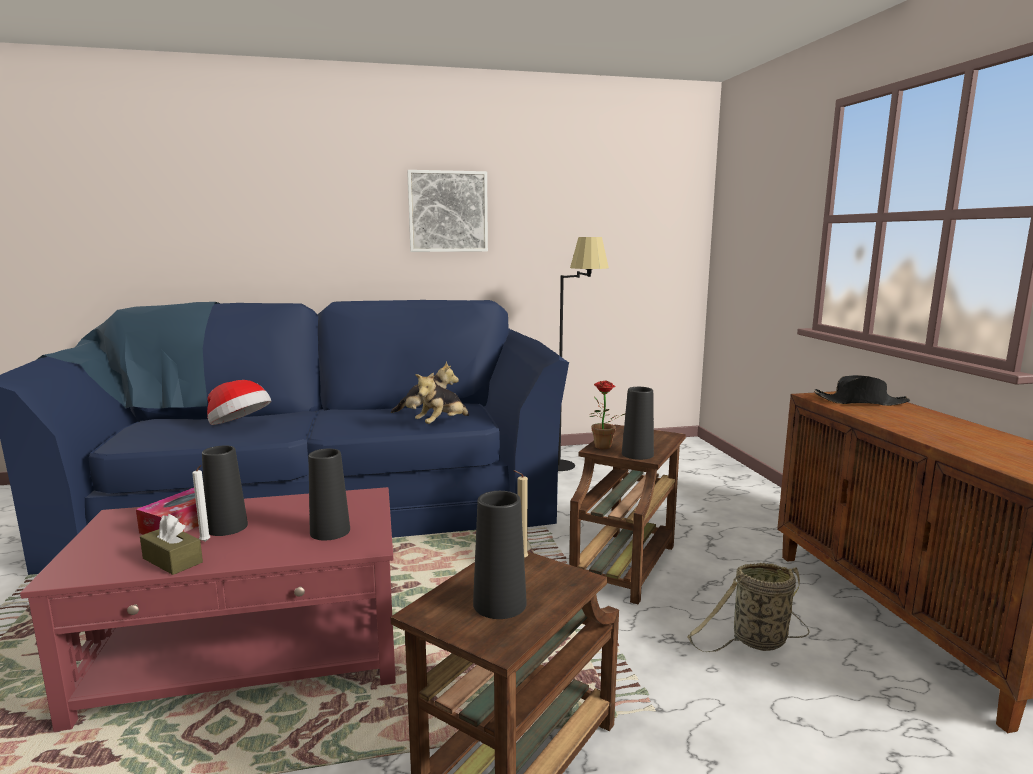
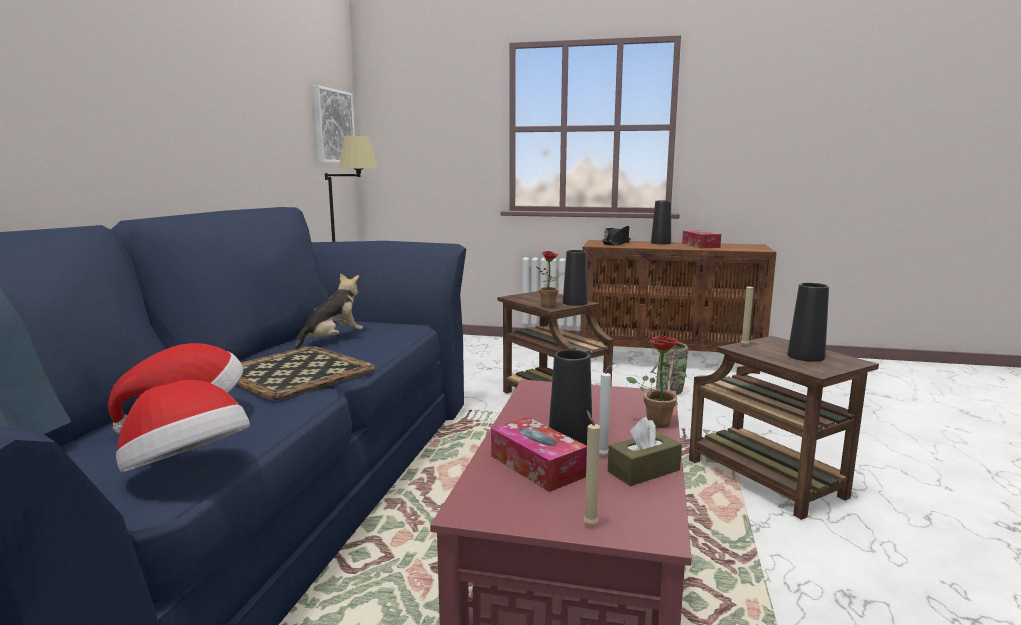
camera: 65 degrees left, 0 degrees up
black vase [309,449,350,540] -> black vase moved to [651,200,671,244]
picture [407,170,488,252] -> picture moved to [313,85,355,163]
plush toy [415,373,469,424] -> none
none -> hat [116,380,250,472]
none -> tray [235,346,375,400]
none -> beige candle [583,410,600,526]
none -> potted plant [626,335,687,428]
none -> tissue box [682,230,721,248]

